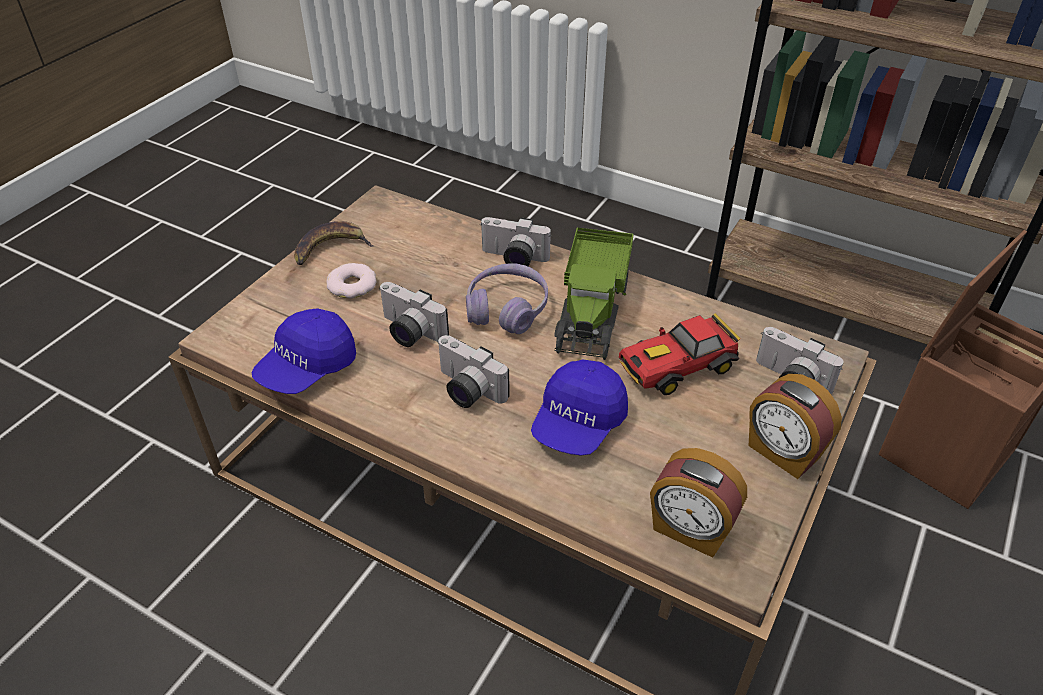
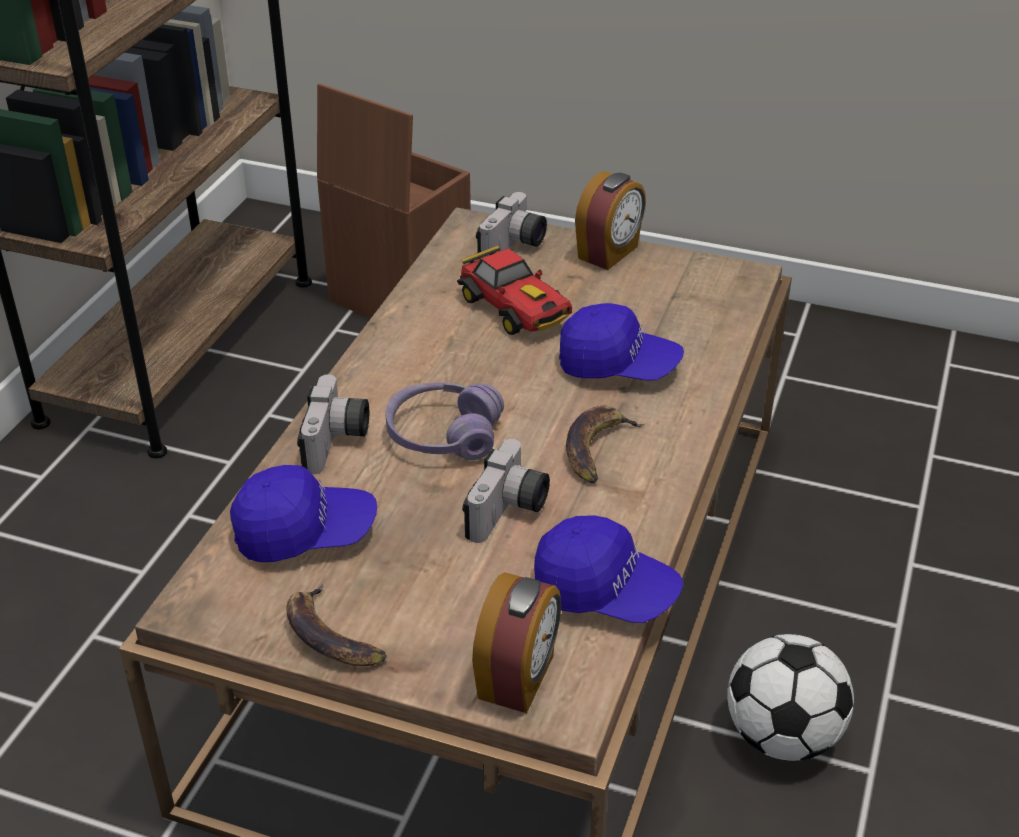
camera: 100 degrees left, 5 degrees down
donut [326,263,376,298] -> none
camera [437,335,510,408] -> banana [566,405,644,483]
toy truck [554,228,634,360] -> none
alarm clock [650,448,747,558] -> alarm clock moved to [472,572,561,713]
none -> blue cap [230,465,377,562]
none -> football [727,634,854,761]

